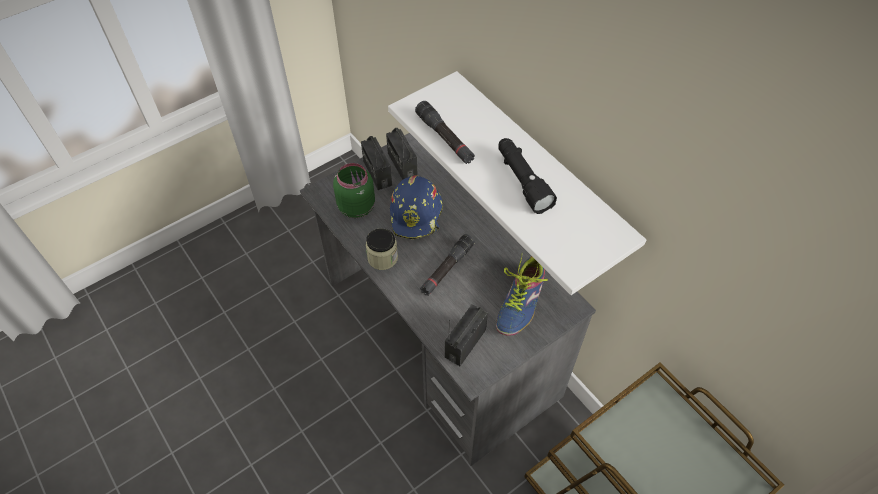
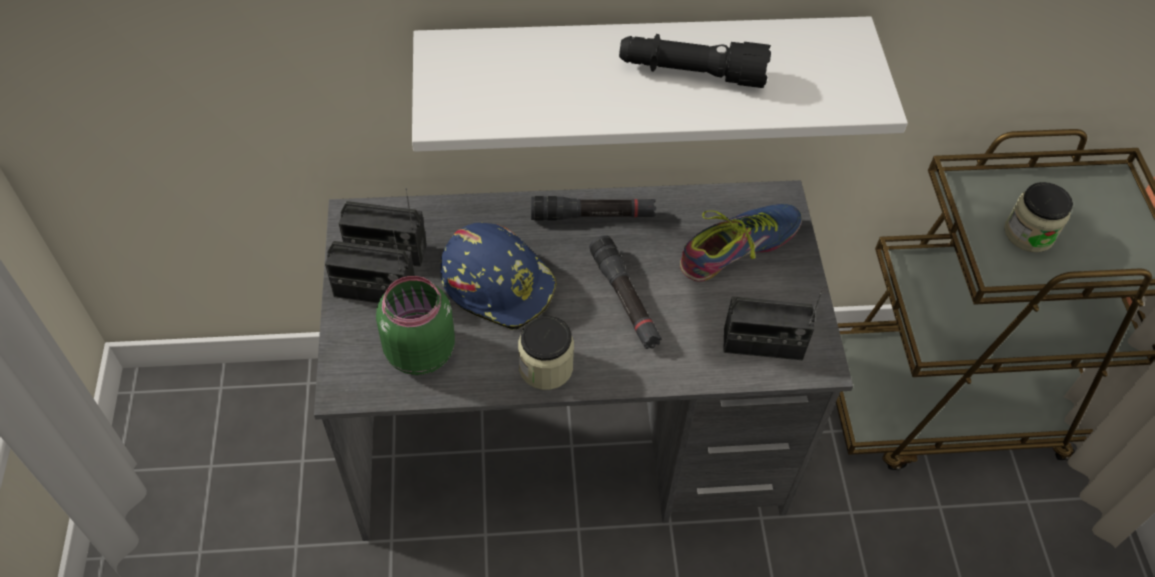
camera: 60 degrees left, 0 degrees up
black flashlight [415,101,475,164] -> black flashlight moved to [531,196,656,220]
radio [445,304,488,366] -> radio turned 60 degrees counterclockwise [723,287,824,360]
shoe [496,255,548,336] -> shoe turned 90 degrees counterclockwise [680,204,802,282]
none -> jar [1004,182,1073,252]

